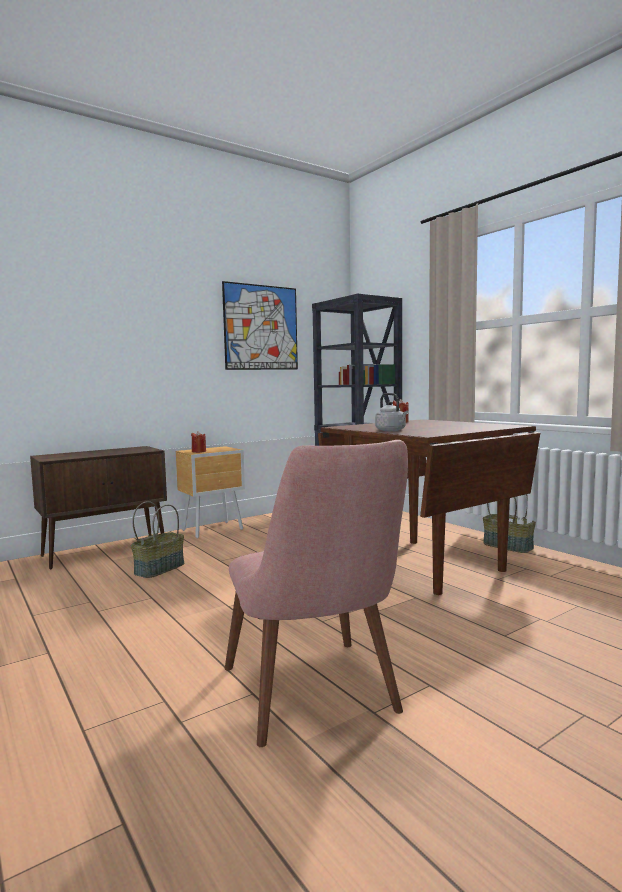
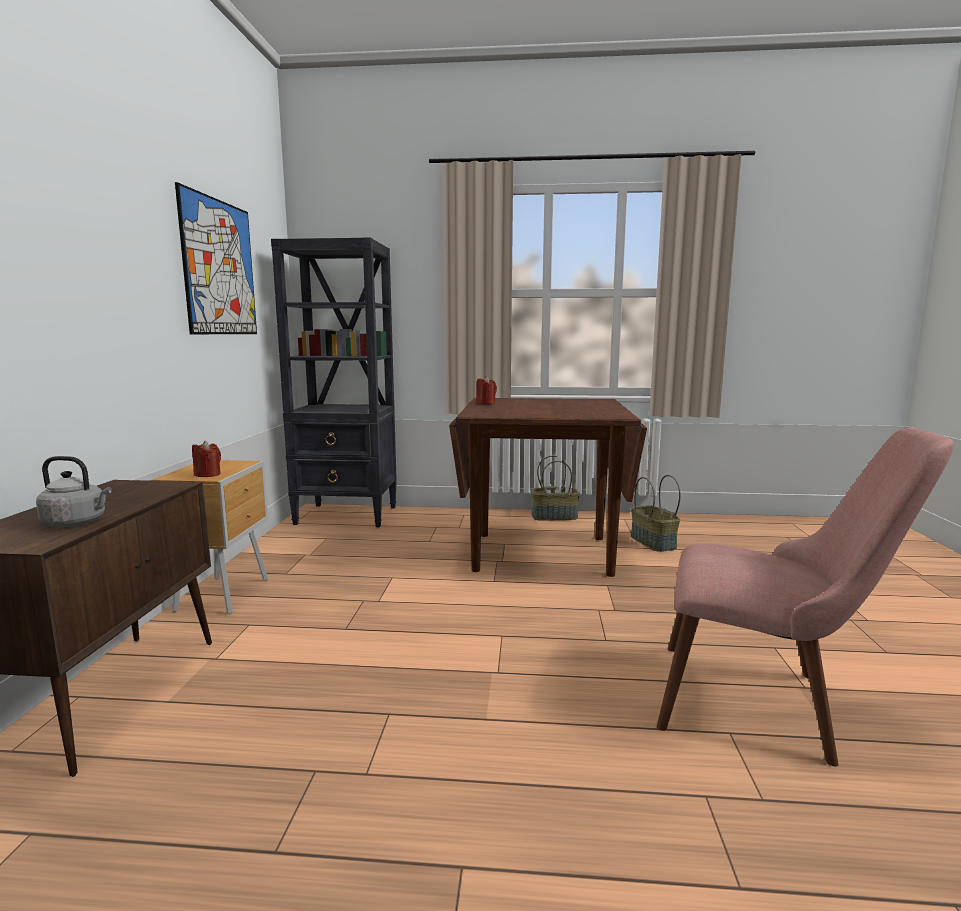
camera: 50 degrees left, 5 degrees up
basket [131,501,184,578] -> basket moved to [631,475,681,552]
grey kettle [375,393,408,431] -> grey kettle moved to [36,456,112,527]

